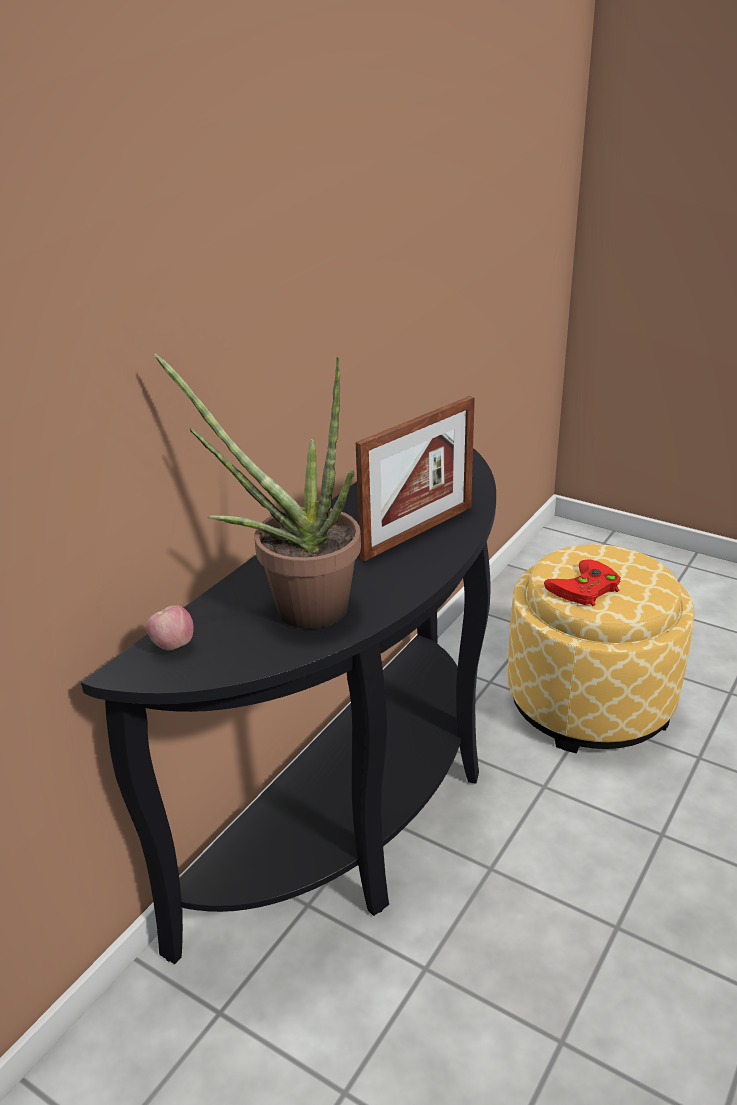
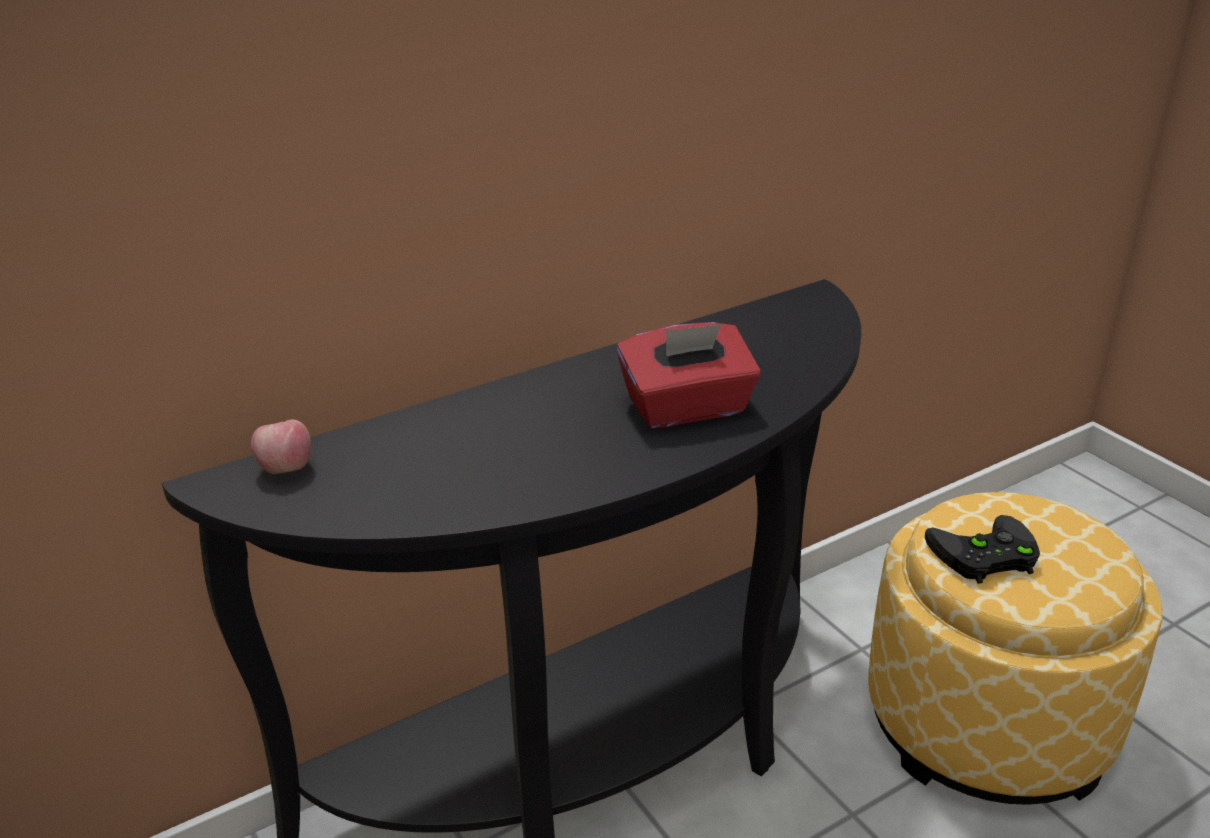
camera: 25 degrees right, 0 degrees up
potted plant [154,353,361,629] -> none
picture frame [356,396,475,561] -> red tissue box [616,322,761,428]
red game controller [544,559,621,606] -> black game controller [925,515,1040,584]

